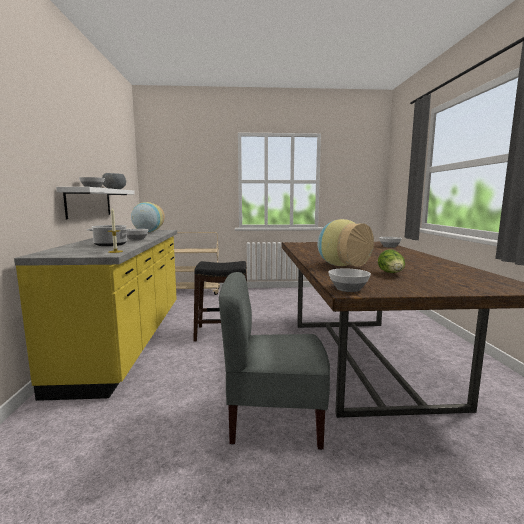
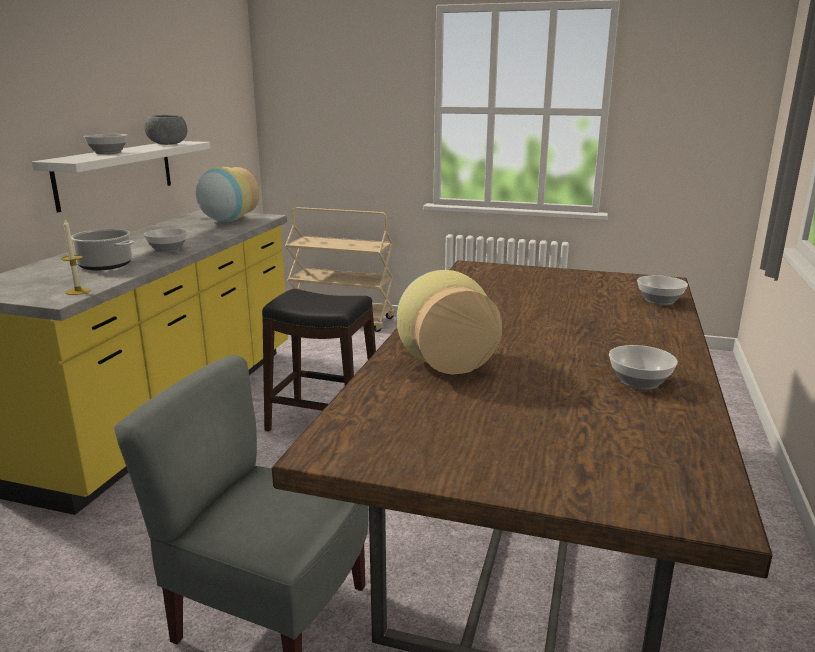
camera: 20 degrees right, 10 degrees up
bowl [328,268,371,292] -> bowl moved to [609,345,678,390]
lettuce [378,249,405,273] -> none

